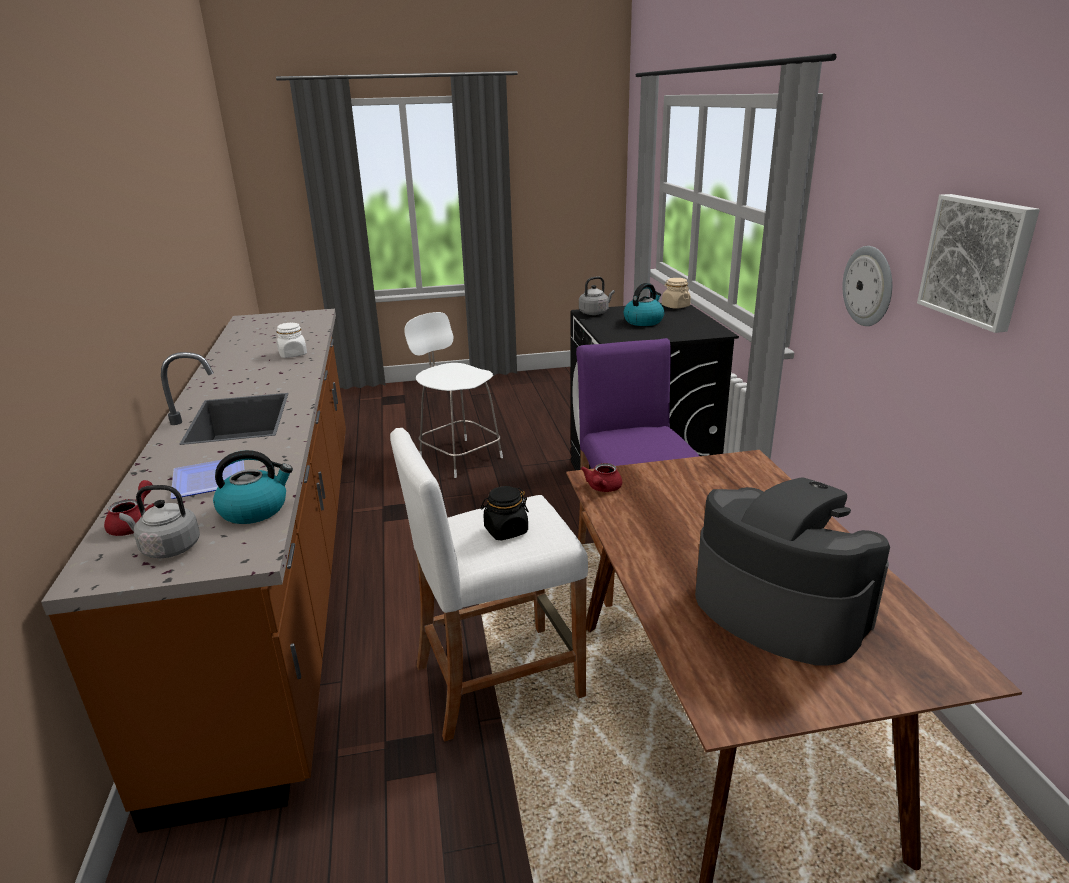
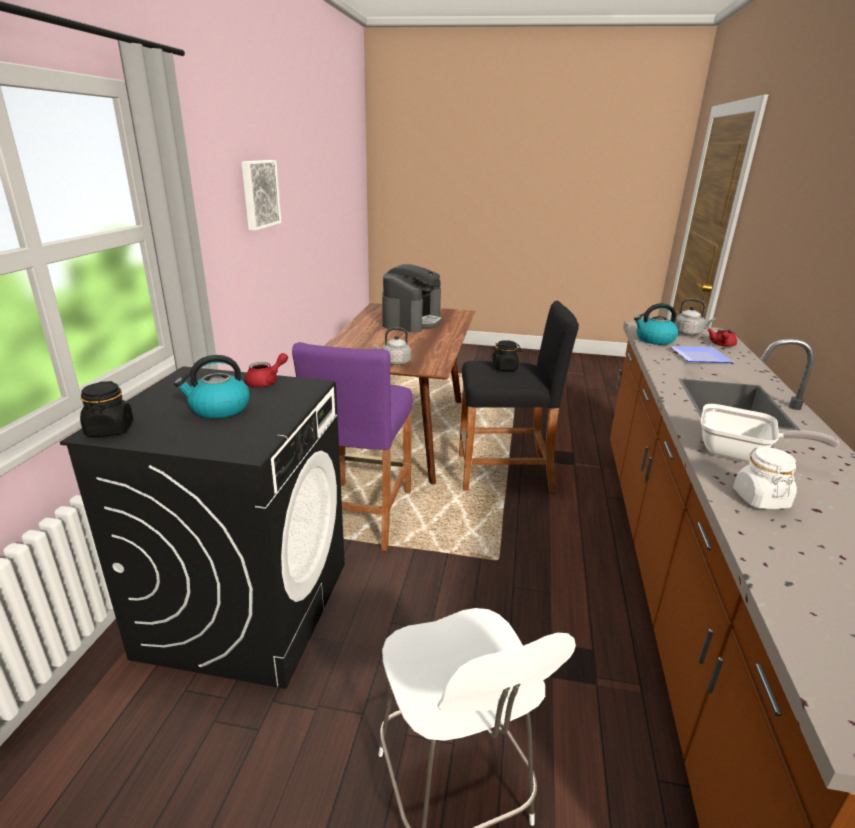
camera: 160 degrees left, 0 degrees up
white stool [390,428,588,742] -> black stool [459,300,579,492]
grey kettle [579,276,615,315] -> grey kettle moved to [373,328,411,365]
red teapot [581,463,622,492] -> red teapot moved to [245,353,288,387]
beige jar [662,278,691,309] -> black jar [80,381,133,437]
coffee machine [695,477,890,665] -> coffee machine turned 135 degrees counterclockwise [382,264,443,333]
wall clock [843,246,892,326] -> none
none -> frying pan [701,404,839,462]

